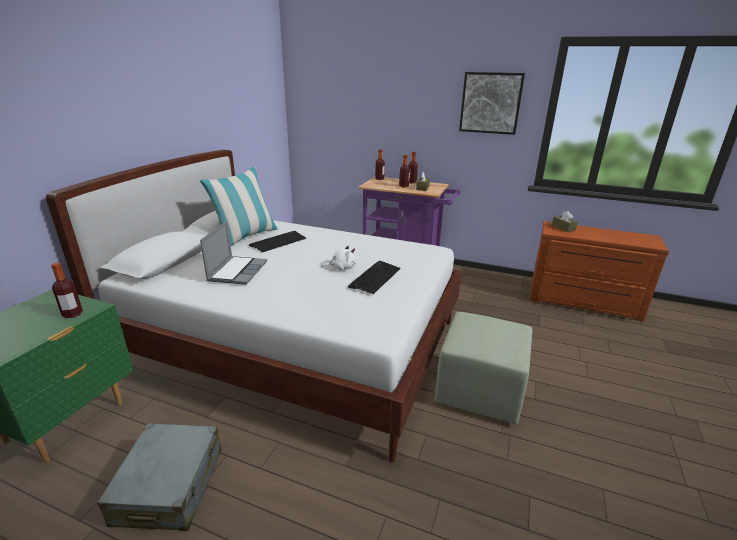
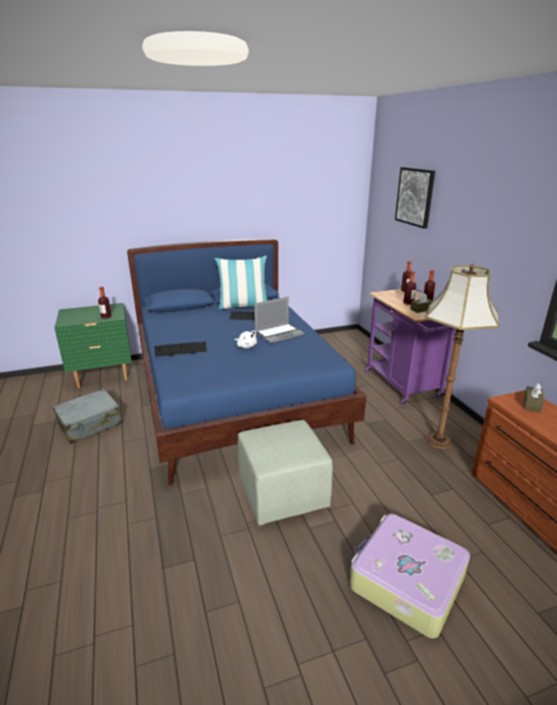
camera: 50 degrees right, 0 degrees up
white bed [46,150,462,463] -> blue bed [127,239,366,485]
laptop [200,221,267,285] -> laptop moved to [254,296,304,343]
keyboard [348,261,401,294] -> keyboard moved to [154,341,207,357]
picture [459,72,525,135] -> picture moved to [395,167,435,229]
none -> suitcase [350,514,470,638]
none -> floor lamp [425,263,500,449]

